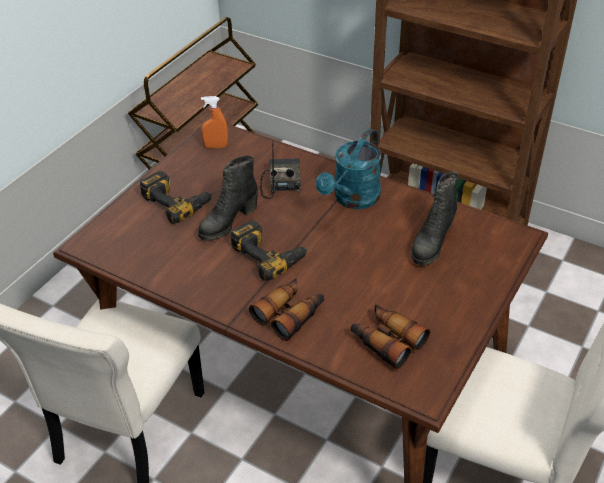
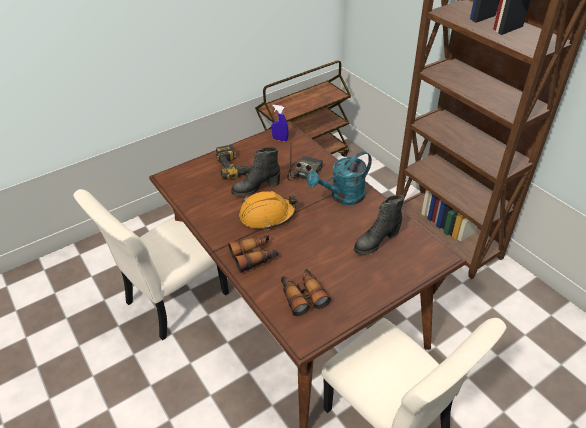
camera: 25 degrees right, 0 degrees up
orange spray bottle [201,96,228,148] -> blue spray bottle [271,105,288,141]
power drill [230,220,308,281] -> orange hard hat [239,191,297,230]

